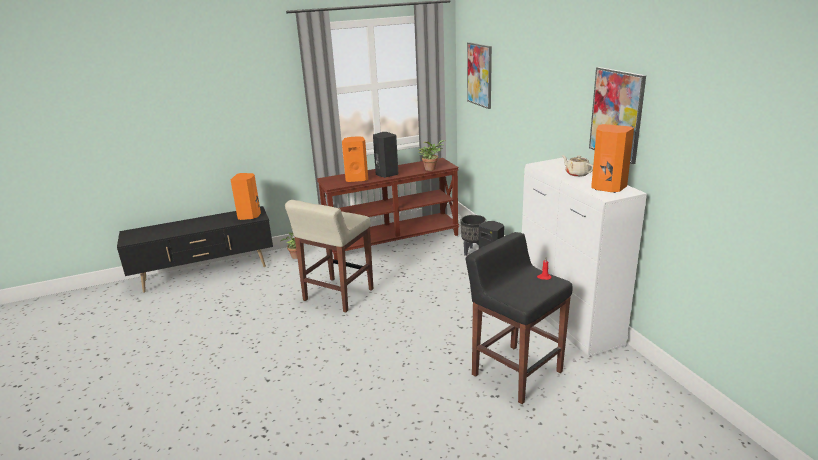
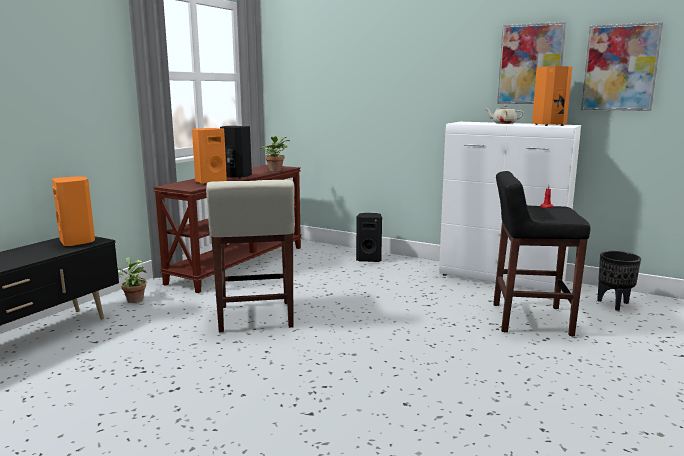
camera: 40 degrees left, 10 degrees down
black planter [460,215,486,256] -> black planter moved to [597,251,641,311]
picture [467,42,492,109] -> picture moved to [581,22,663,111]

